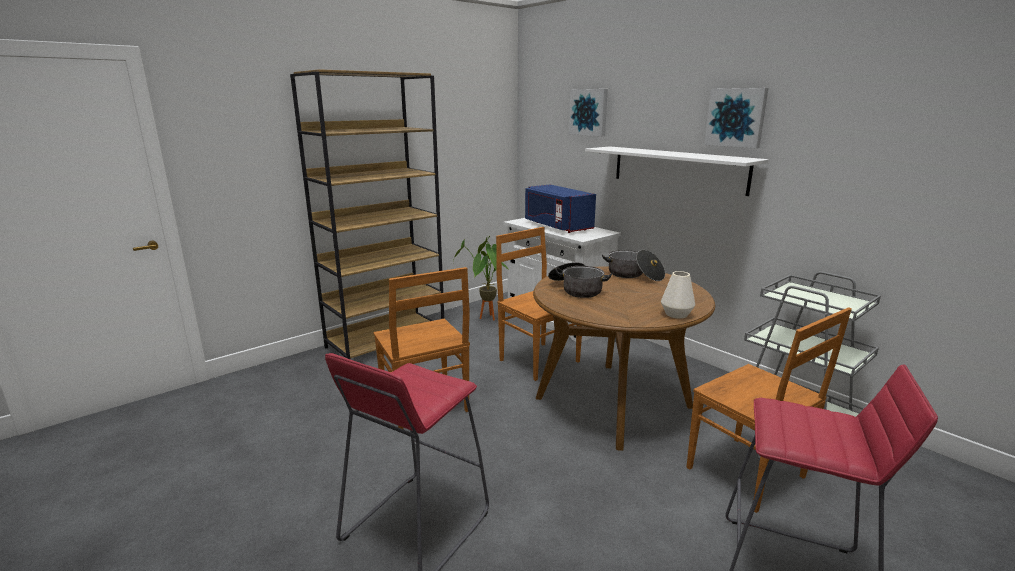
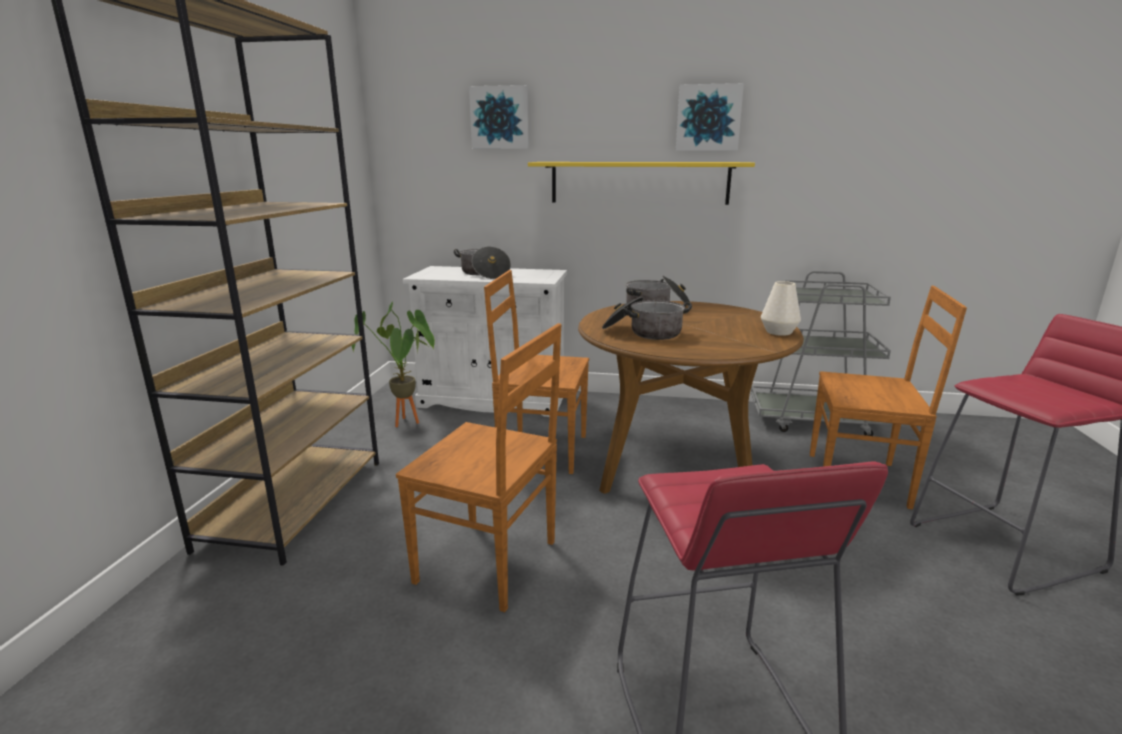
camera: 40 degrees left, 0 degrees up
blue microwave [525,184,596,233] -> cooking pot [454,246,511,279]
white shelf [585,147,769,196] -> yellow shelf [528,162,755,205]

